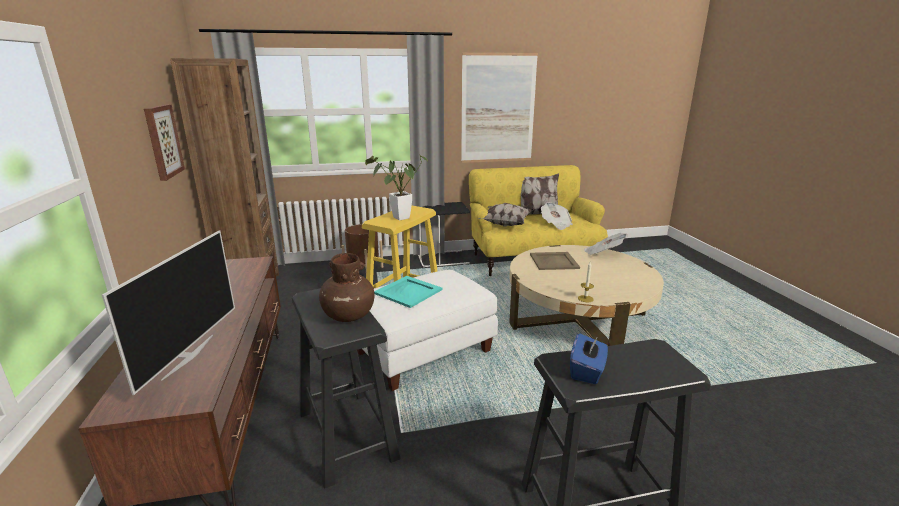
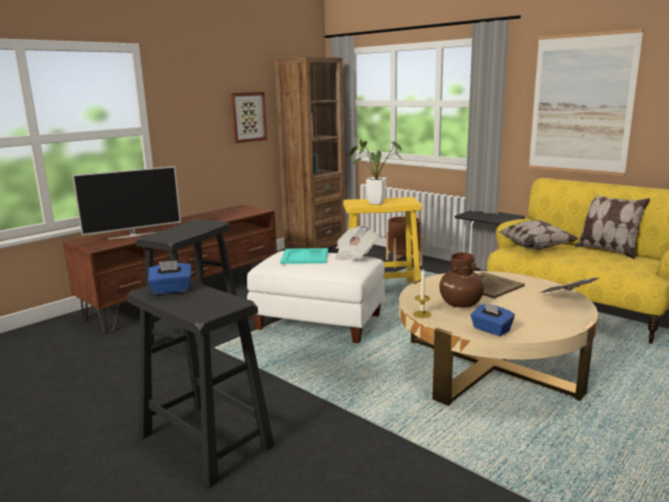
camera: 55 degrees right, 5 degrees down
brown vase [319,253,375,322] -> brown vase moved to [439,253,484,308]
newspaper [541,202,573,230] -> newspaper moved to [335,225,378,260]
none -> blue tissue box [470,302,515,336]

